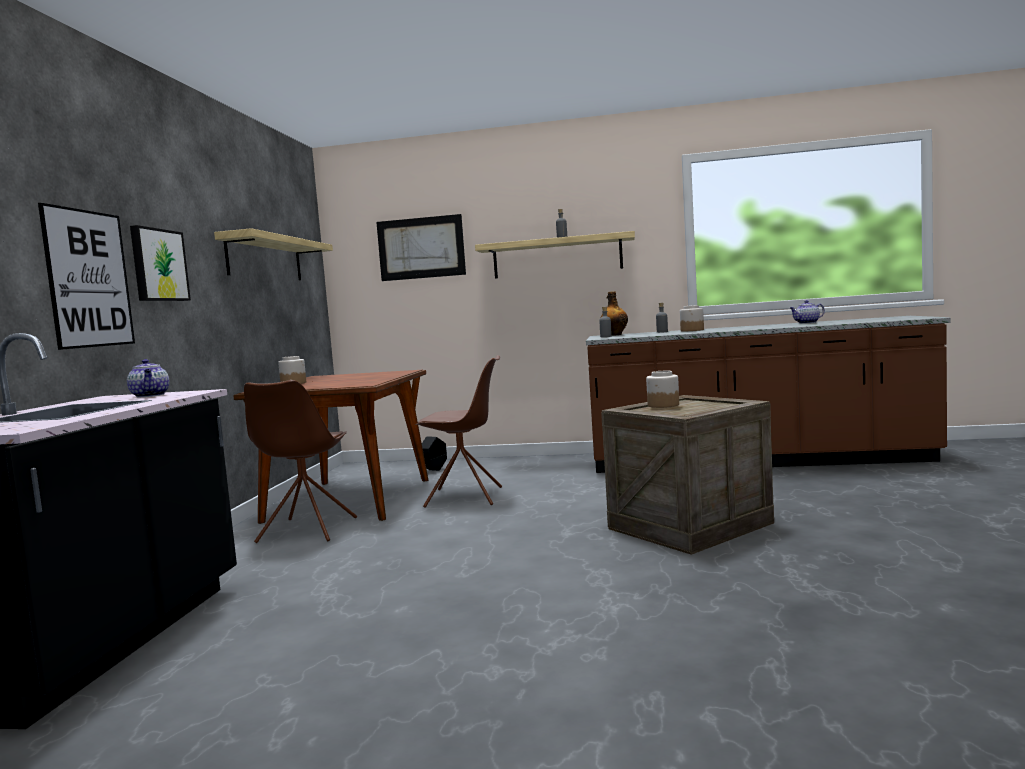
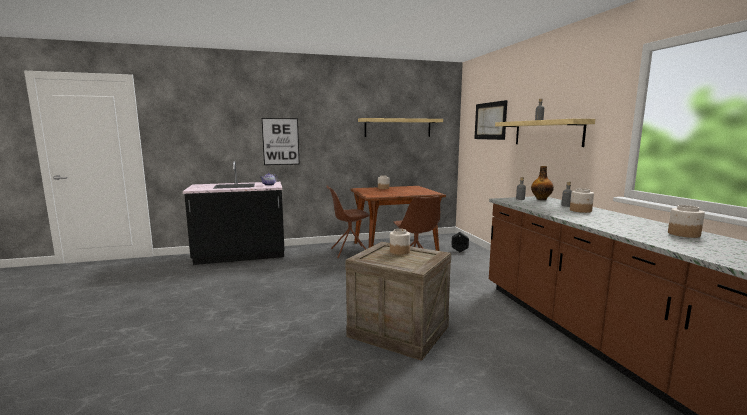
camera: 65 degrees right, 5 degrees up
picture [130,225,191,301] -> none
teapot [790,300,825,324] -> jar [668,205,705,238]

